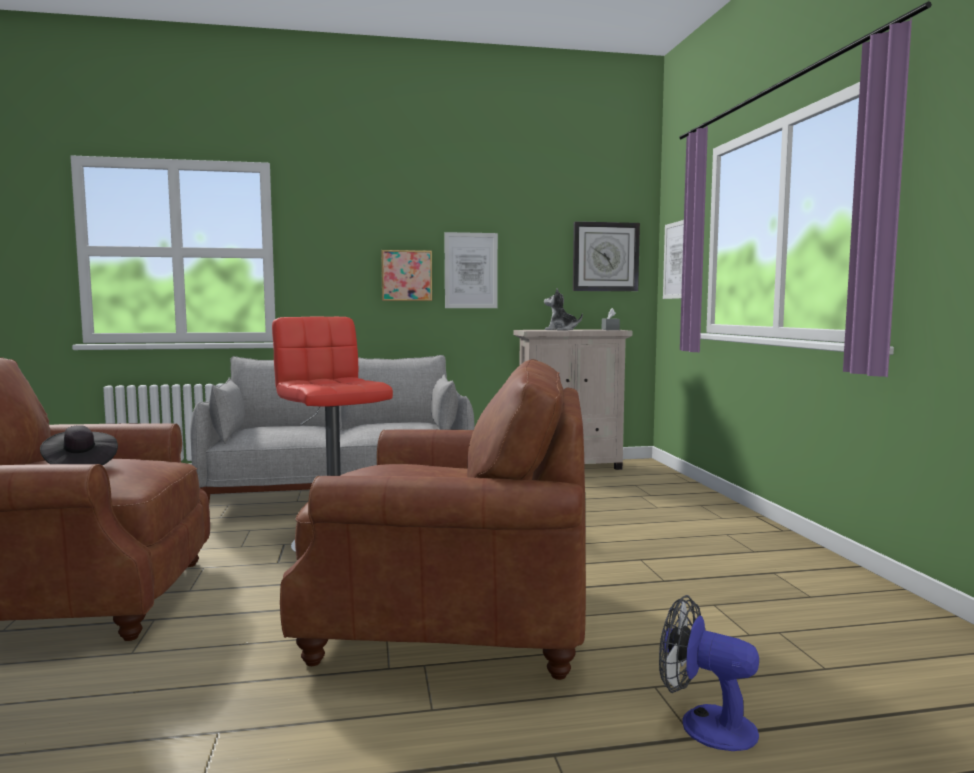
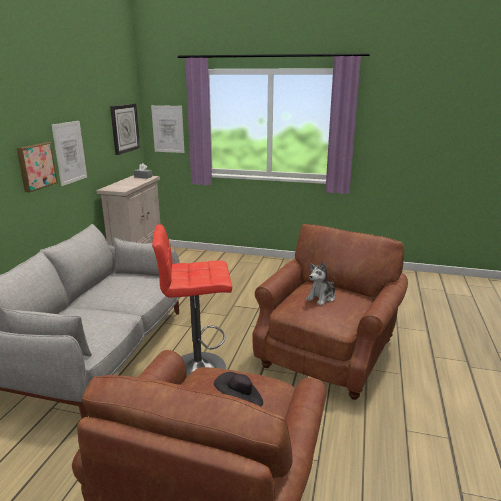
camera: 65 degrees left, 15 degrees up
plush toy [544,289,583,331] -> plush toy moved to [306,262,335,306]
fan [659,595,759,751] -> none

